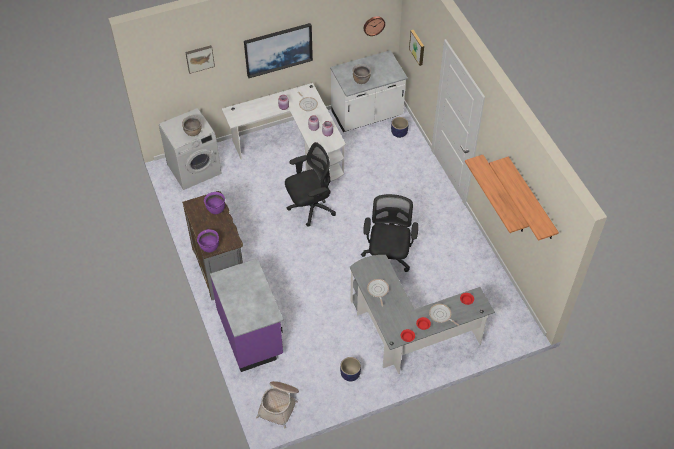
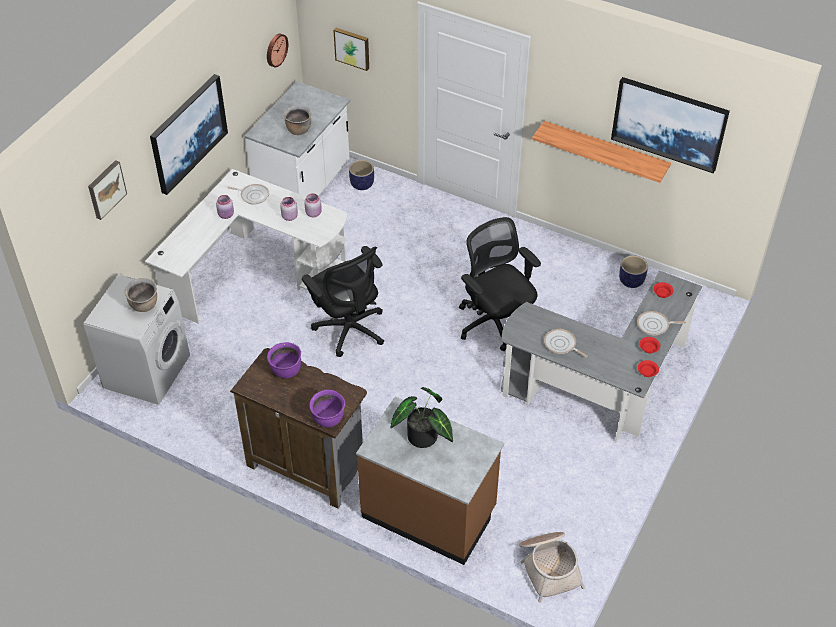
camera: 40 degrees left, 5 degrees down
purple counter [210,258,284,372] -> brown counter [356,397,504,565]
black office chair [285,142,336,227] -> black office chair turned 120 degrees clockwise [302,246,384,357]
planter [340,357,361,381] -> planter moved to [619,256,648,288]
shelf [489,157,559,241] -> picture [611,77,730,173]
none -> potted plant [391,387,453,448]

